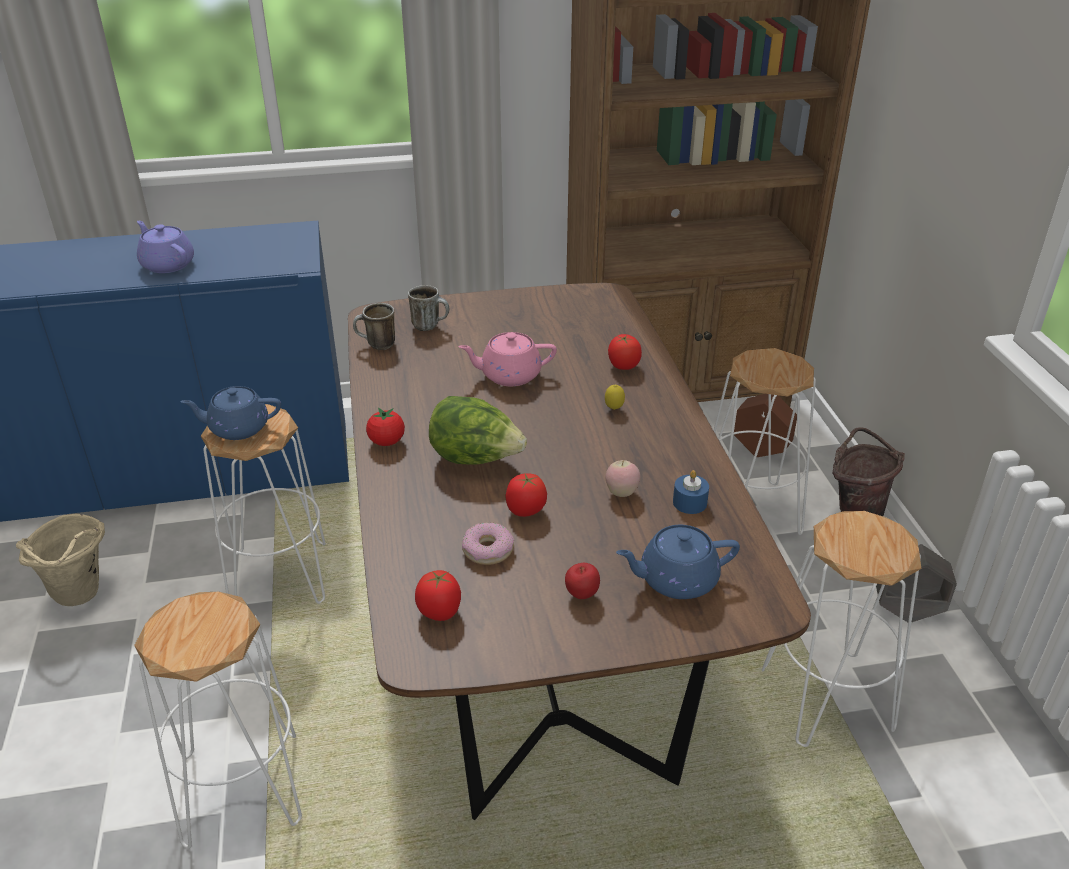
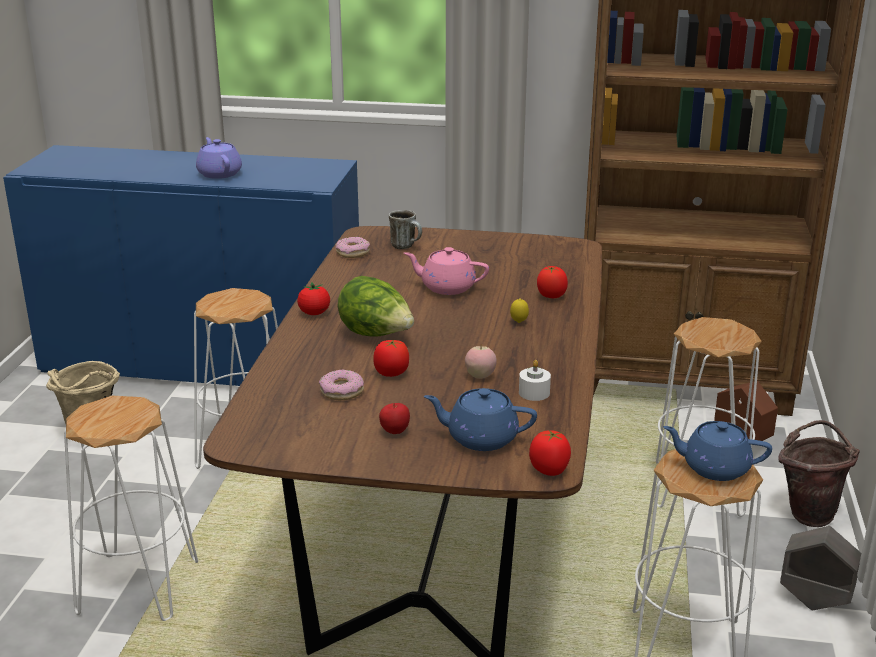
camera: 20 degrees right, 10 degrees down
blue teapot [180,386,281,440] -> blue teapot moved to [663,421,772,481]
mug [353,303,395,350] -> donut [335,237,370,258]
tomato [415,570,461,621] -> tomato moved to [529,430,571,476]
blue candle [673,470,709,514] -> white candle [519,360,551,401]

